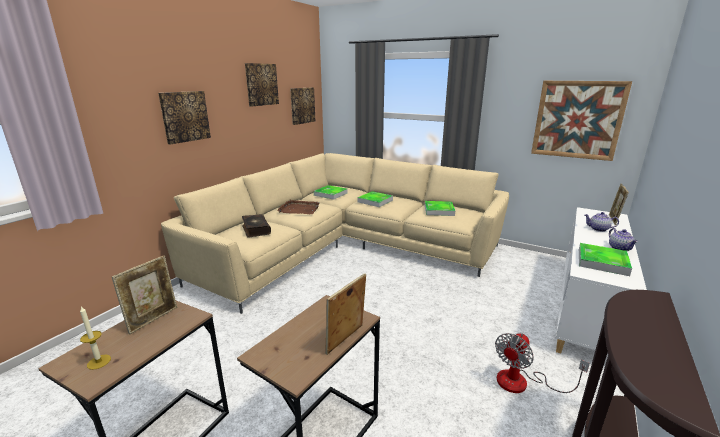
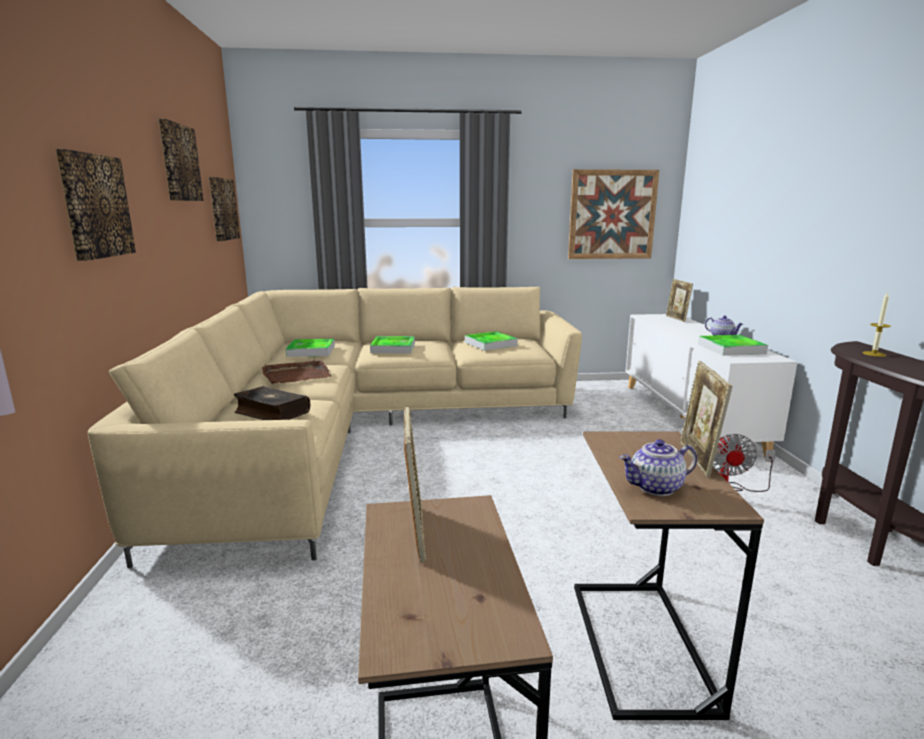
camera: 35 degrees left, 5 degrees down
candle [80,306,111,370] -> candle moved to [863,291,891,357]
teapot [585,212,619,232] -> teapot moved to [619,439,697,496]

